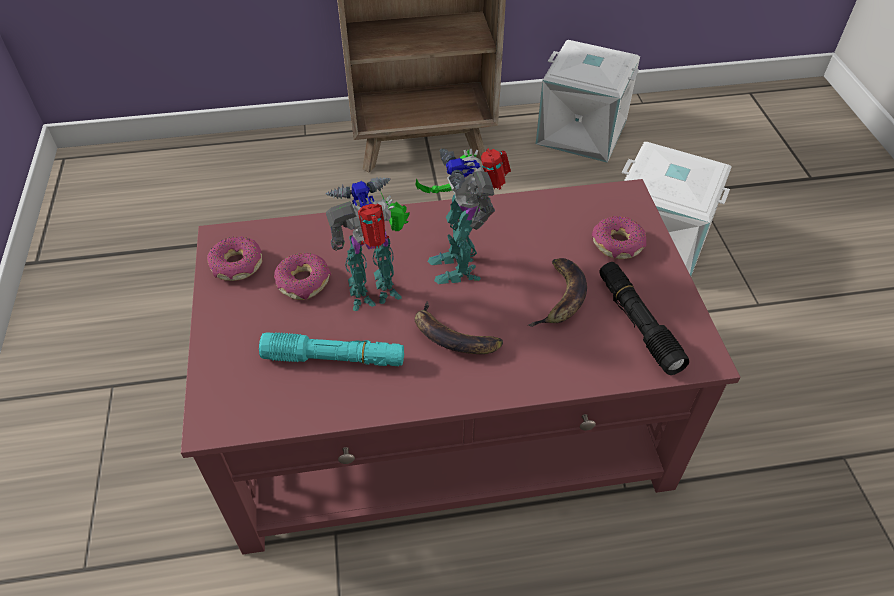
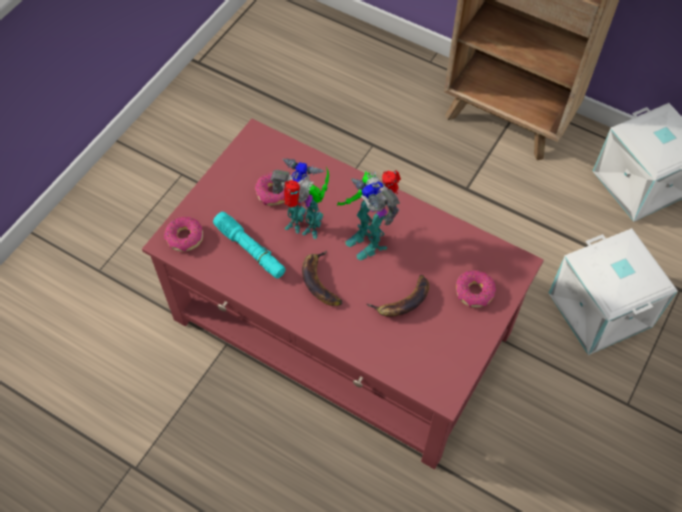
camera: 40 degrees right, 10 degrees up
donut [207,236,262,281] -> donut moved to [164,217,203,252]
toy robot [415,148,511,284] -> toy robot turned 60 degrees counterclockwise [337,170,401,260]
black flashlight [599,262,689,375] -> none

